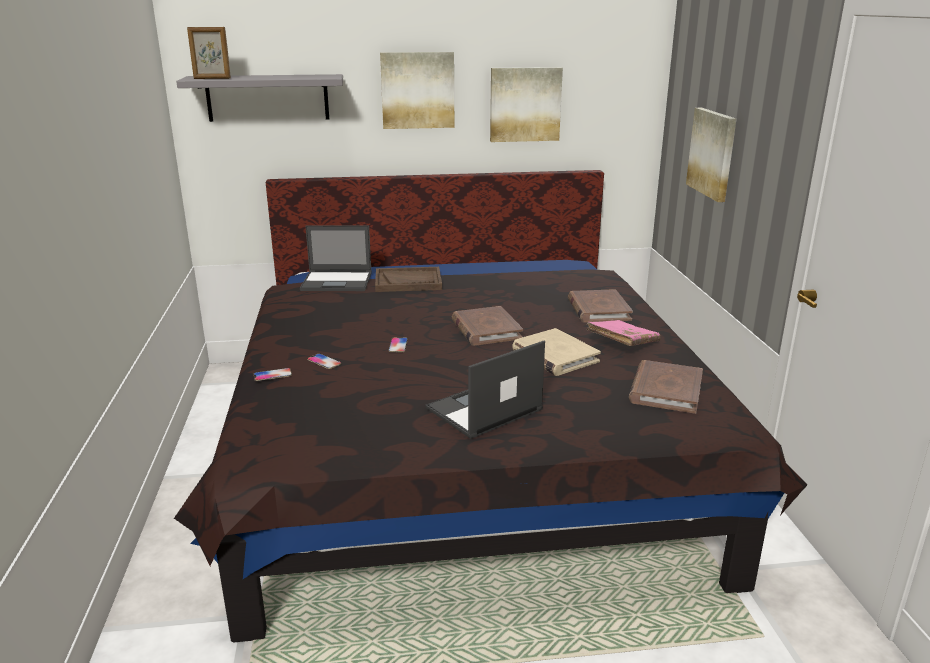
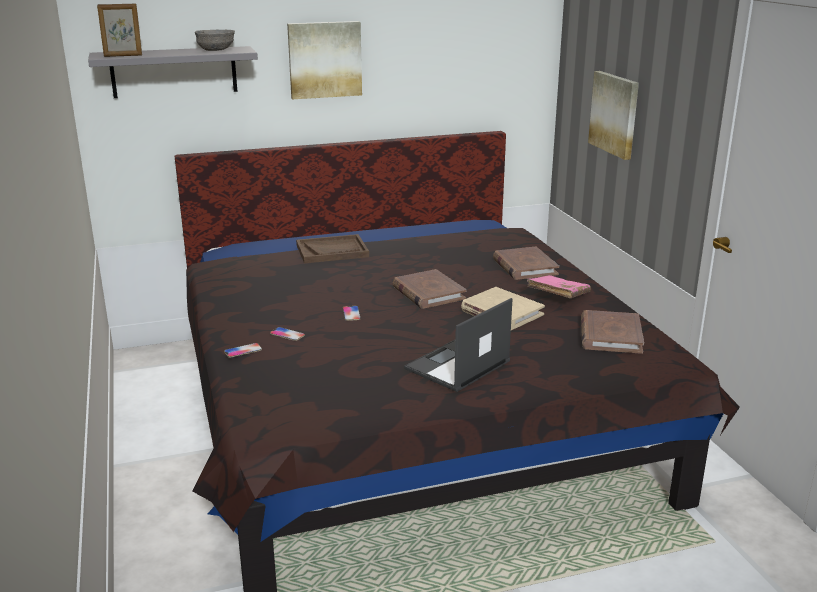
camera: 10 degrees left, 0 degrees up
laptop [300,225,372,291] -> none
picture [490,67,563,142] -> none
none -> grey bowl [195,30,235,51]

